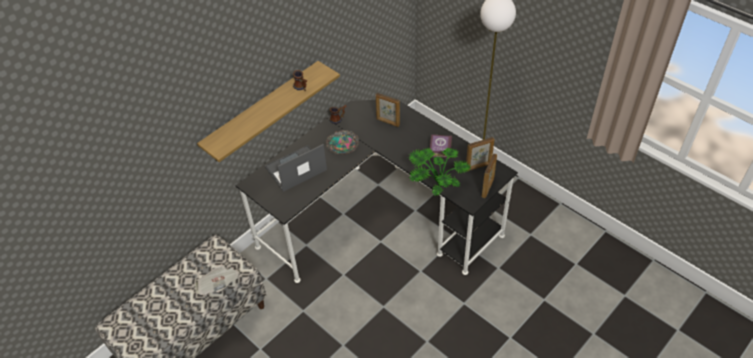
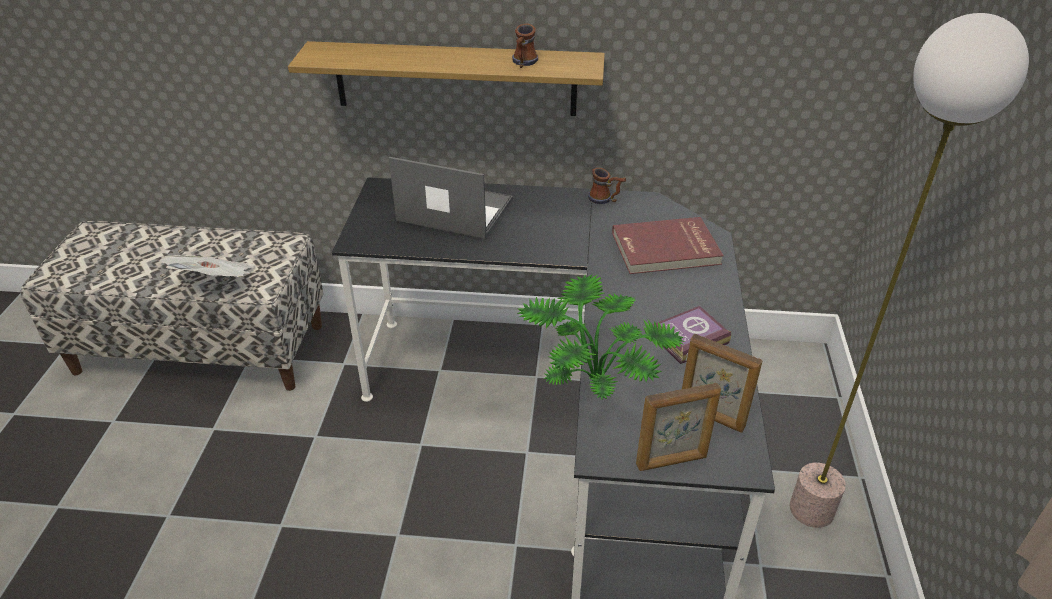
camera: 50 degrees right, 10 degrees down
bowl [326,130,359,154] -> none
picture frame [376,93,400,127] -> red book [612,217,724,274]

